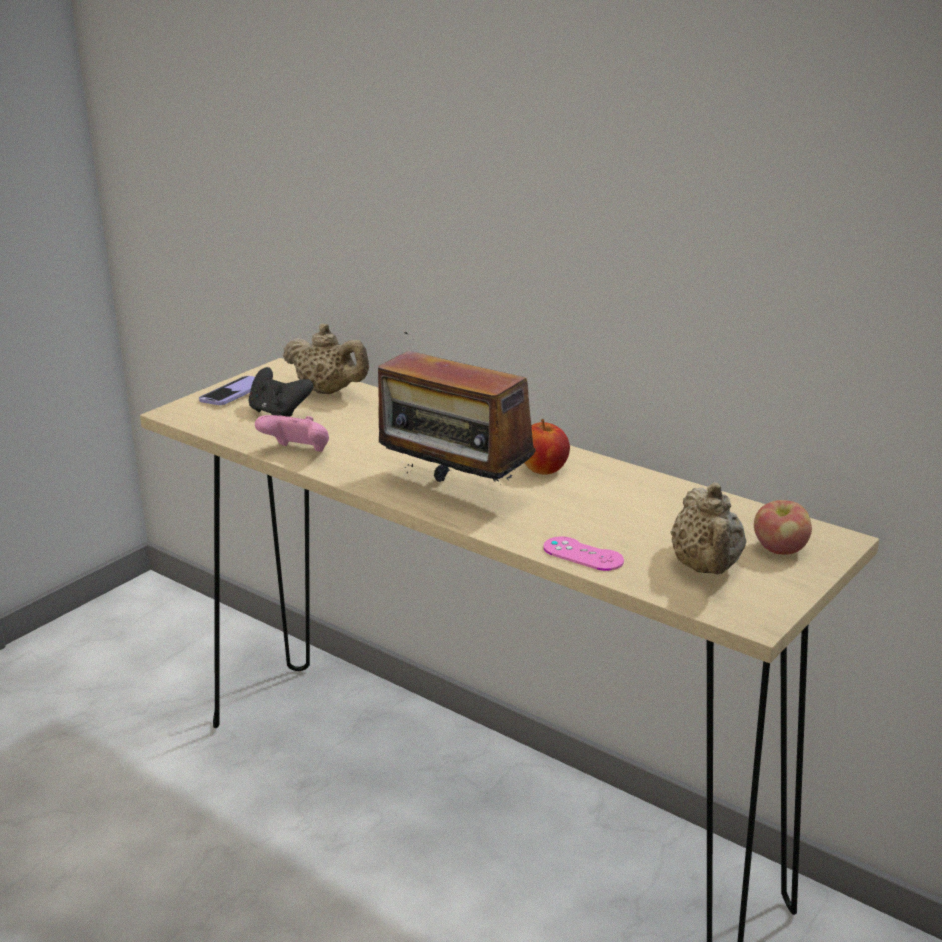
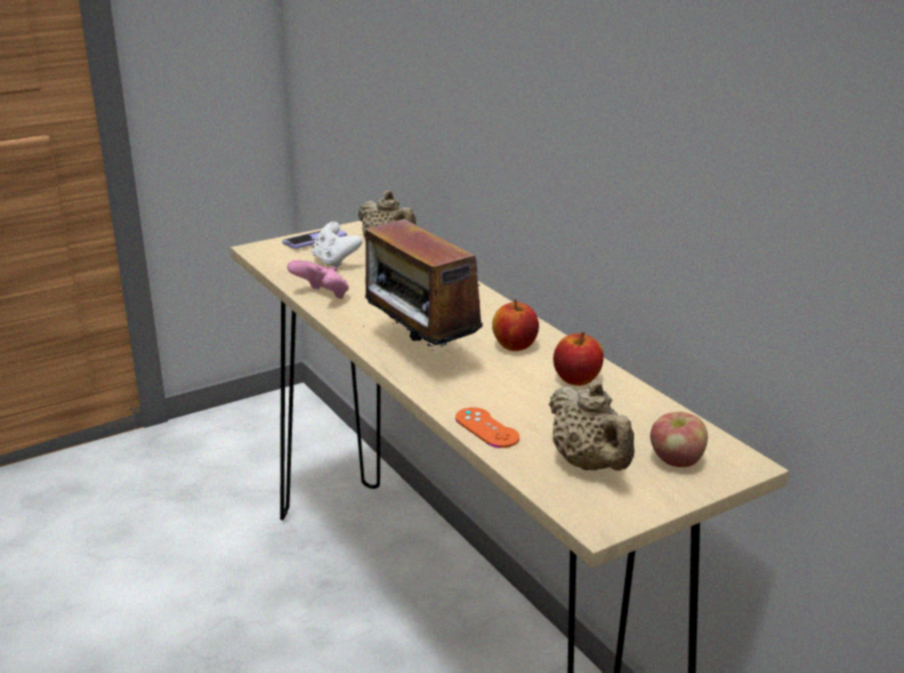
camera: 20 degrees right, 0 degrees up
black game controller [248,367,313,417] -> white game controller [311,222,362,268]
pink game controller [543,536,624,571] -> orange game controller [455,408,520,448]
beige teapot [671,482,746,575] -> beige teapot turned 45 degrees counterclockwise [549,380,635,471]
none -> apple [553,332,604,386]

